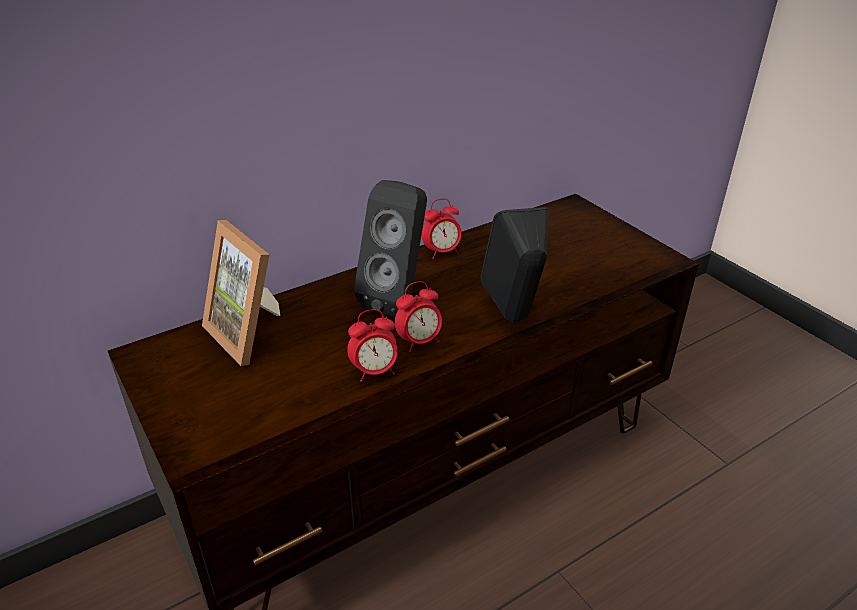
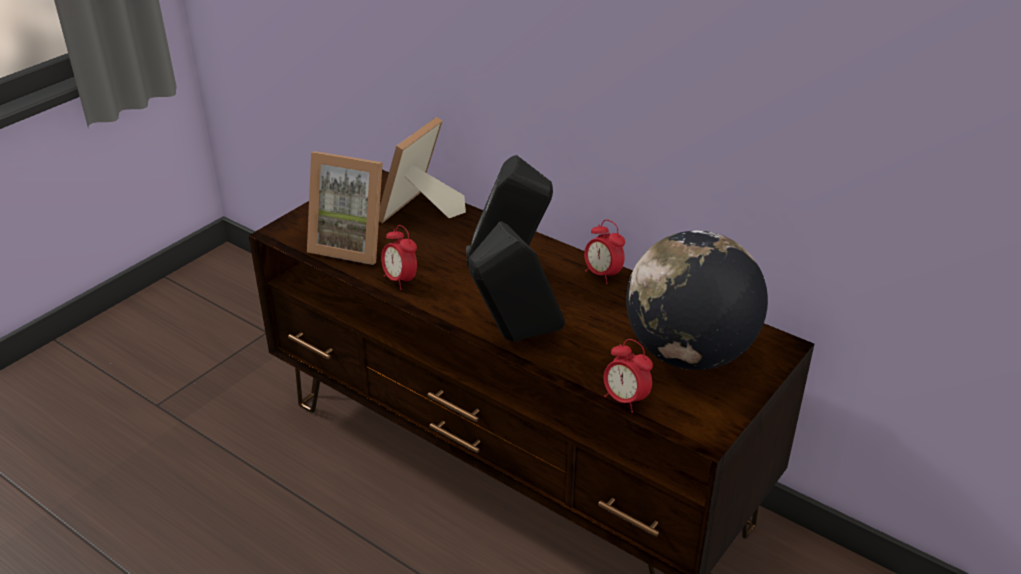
camera: 70 degrees right, 0 degrees up
alarm clock [395,281,442,352] -> alarm clock moved to [604,339,653,413]
none -> picture frame [307,151,383,265]
none -> globe [626,231,768,370]

